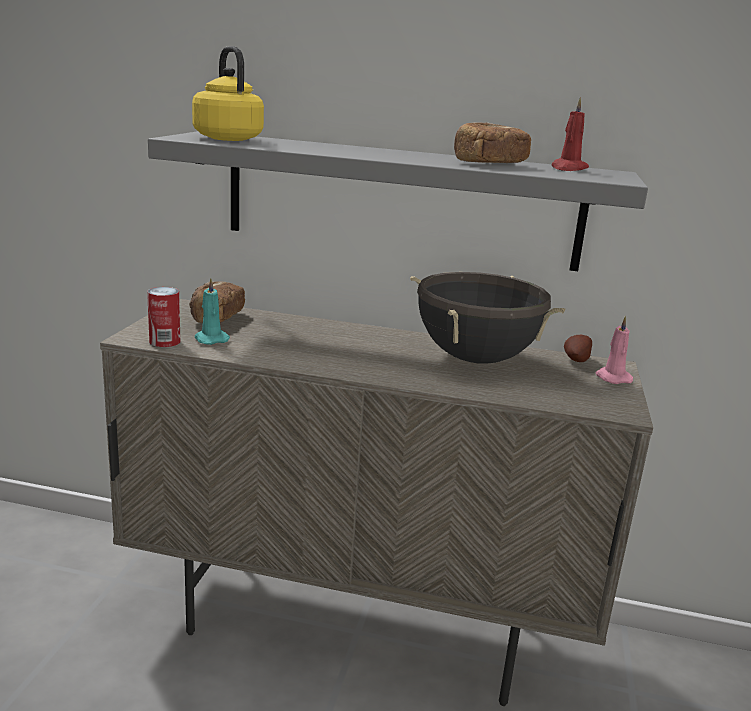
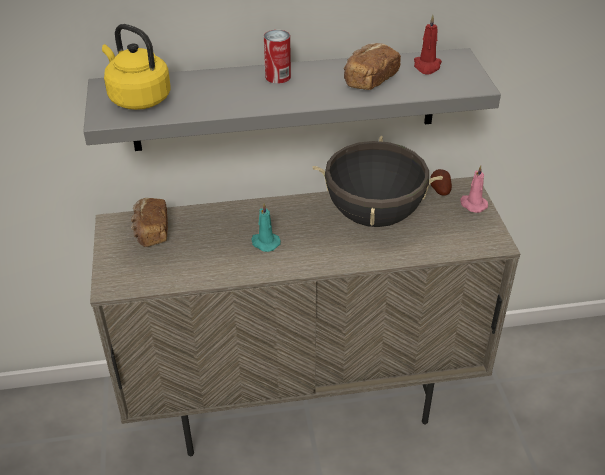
camera: 20 degrees left, 20 degrees up
can [147,287,180,347] -> can moved to [264,30,291,84]
turquoise candle [195,278,230,345] -> turquoise candle moved to [251,203,281,252]

